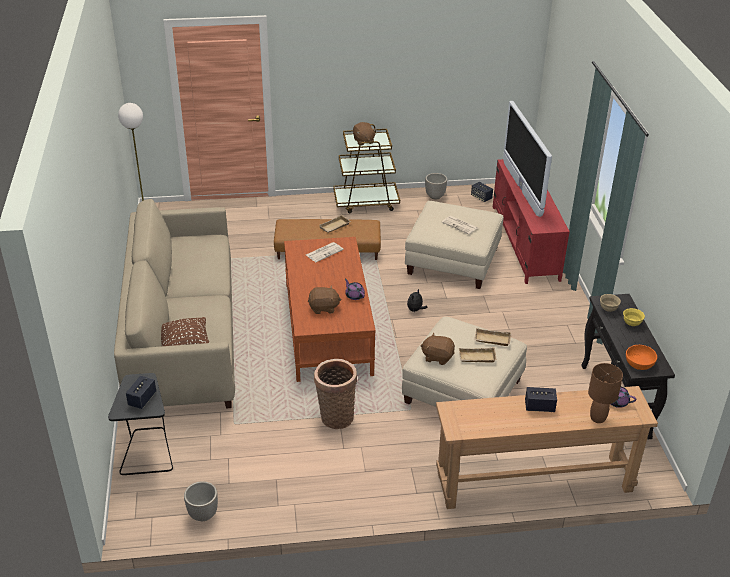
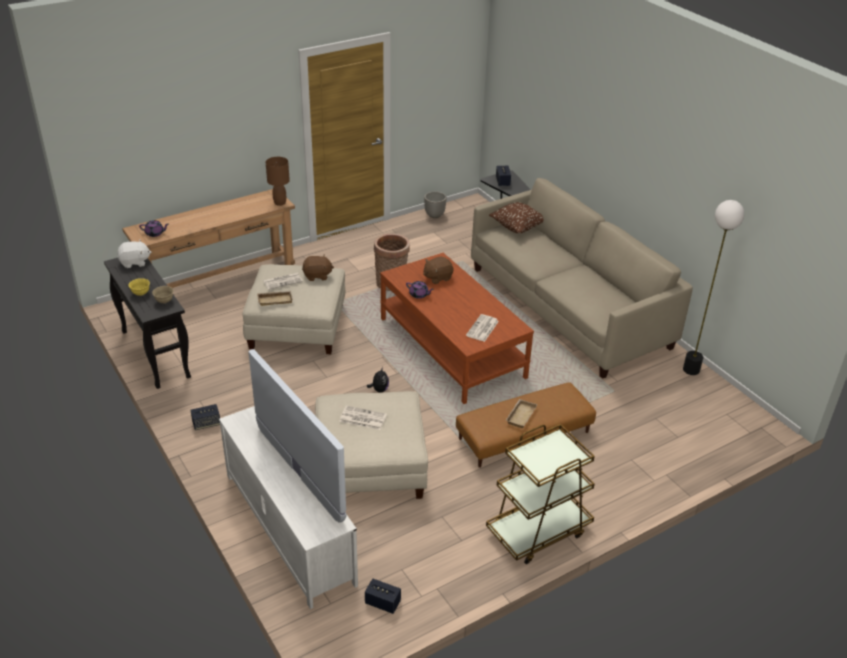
camera: 155 degrees right, 0 degrees up
brown plush toy [353,122,377,145] -> none
planter [425,173,447,200] -> none
beige tray [459,347,497,363] -> newspaper [263,273,303,290]
red tv stand [493,159,570,284] -> white tv stand [219,406,358,609]
speaker [525,387,557,412] -> speaker moved to [191,404,220,430]
brown table lamp [588,363,623,423] -> brown table lamp moved to [266,157,290,206]
orange bowl [626,345,657,370] -> white plush toy [117,239,152,268]

